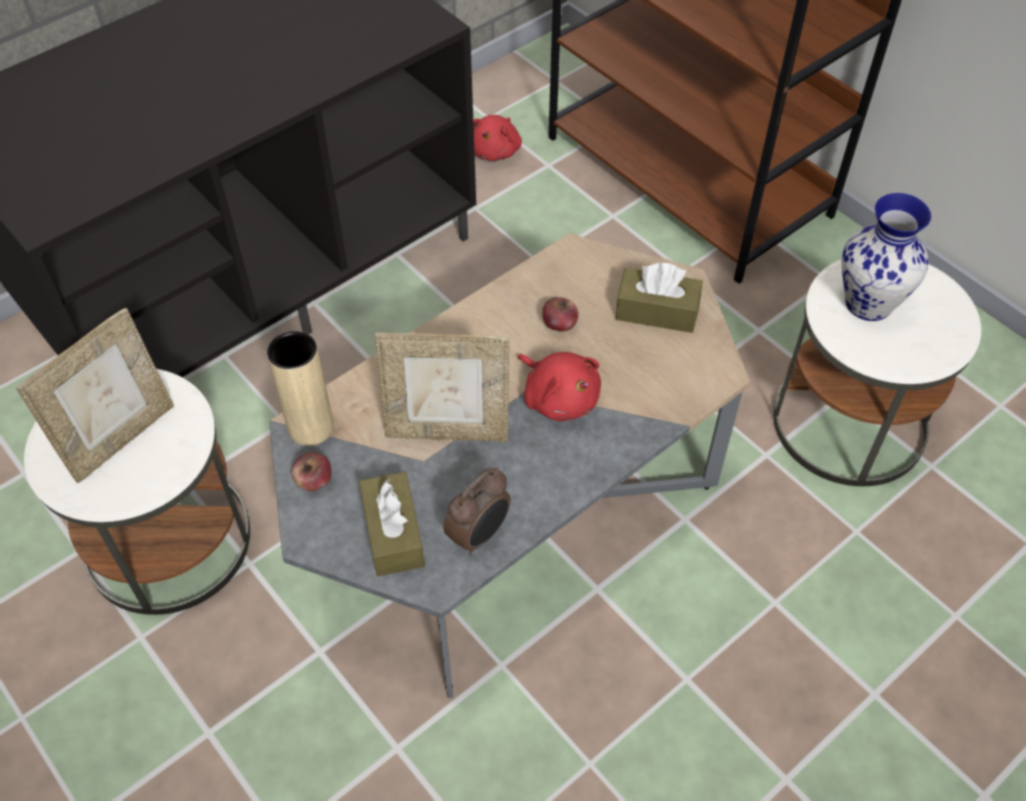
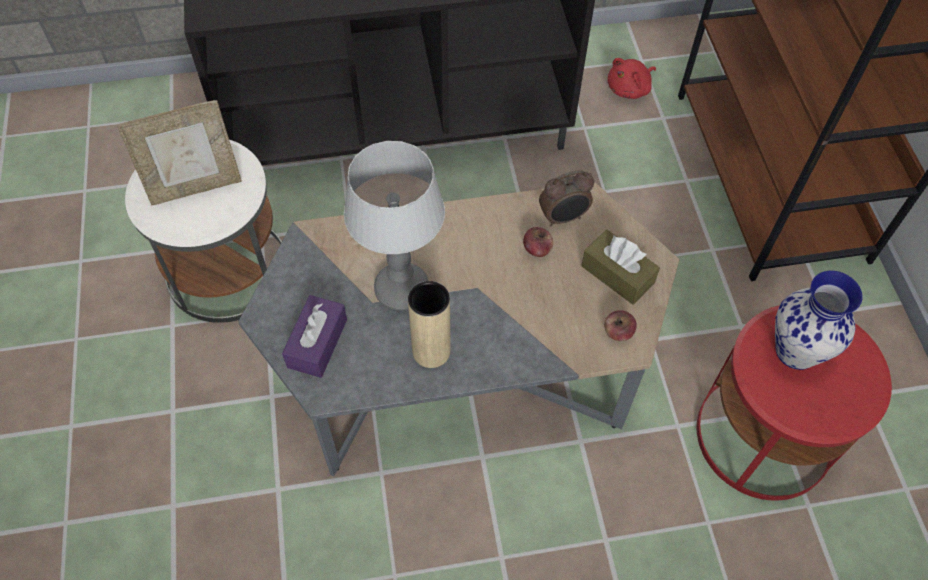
camera: 30 degrees right, 5 degrees up
beige vase [267,331,334,446] -> beige vase moved to [408,281,451,368]
apple [291,452,332,491] -> apple moved to [604,310,637,341]
brown tissue box [359,472,425,577] -> purple tissue box [282,295,347,378]
picture frame [375,332,509,442] -> table lamp [344,141,445,311]
alarm clock [443,467,511,555] -> alarm clock moved to [539,170,594,227]
red plush toy [518,352,601,422] -> none
white side table [773,259,981,486] -> red side table [697,305,892,501]

